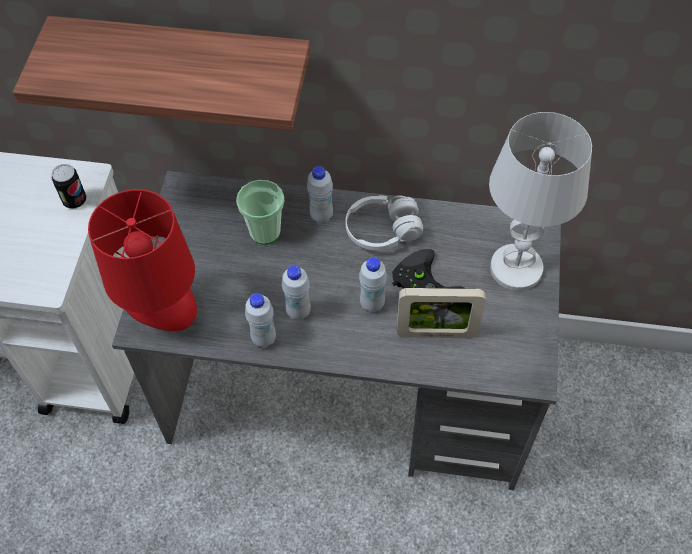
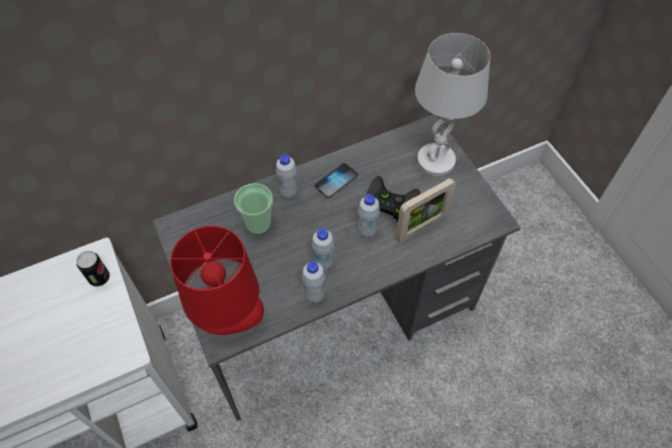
camera: 35 degrees left, 0 degrees up
shelf [13,16,310,131] -> none
white headphones [345,195,423,251] -> phone [314,163,358,198]

